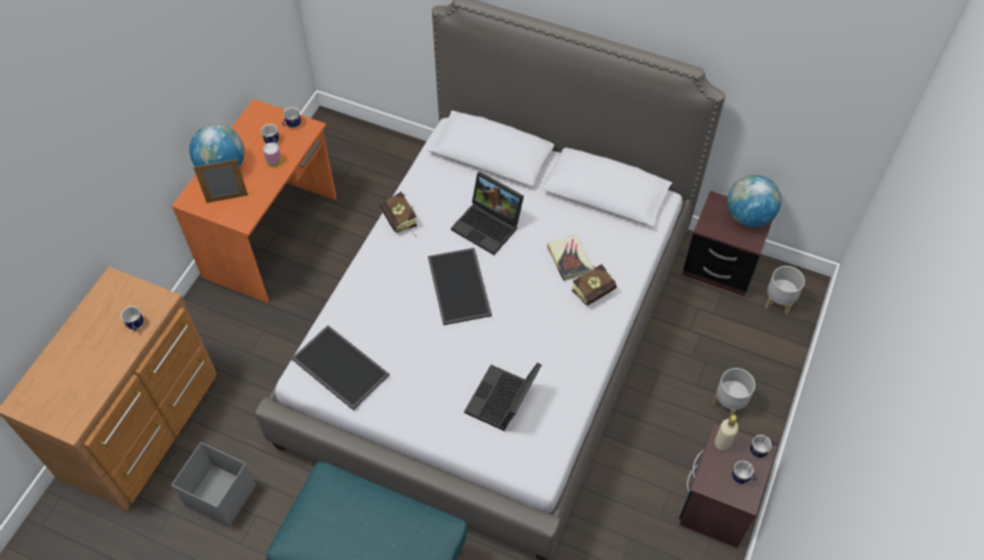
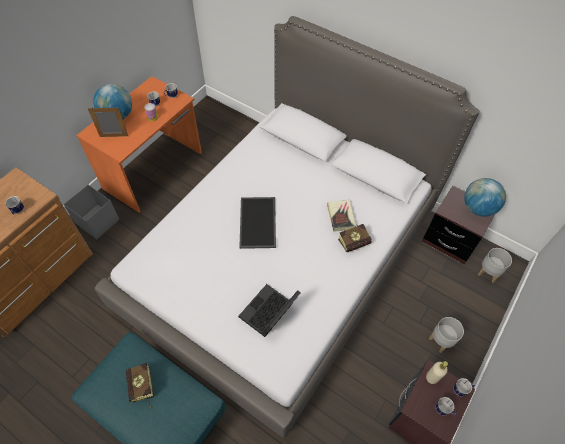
camera: 10 degrees right, 0 degrees up
grey storage box [171,442,256,528] -> grey storage box moved to [64,185,119,240]
tray [291,325,389,410] -> none
book [380,192,417,237] -> book moved to [126,363,154,408]
laptop [451,172,524,255] -> none

